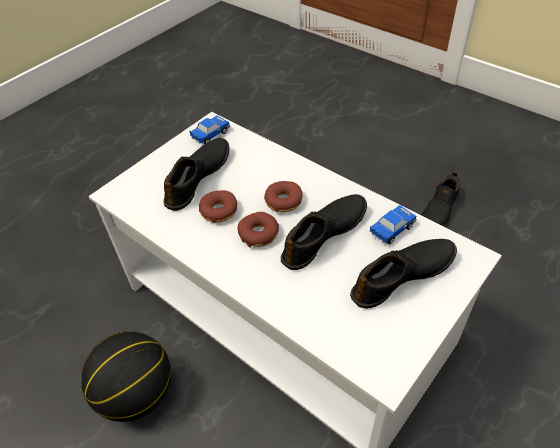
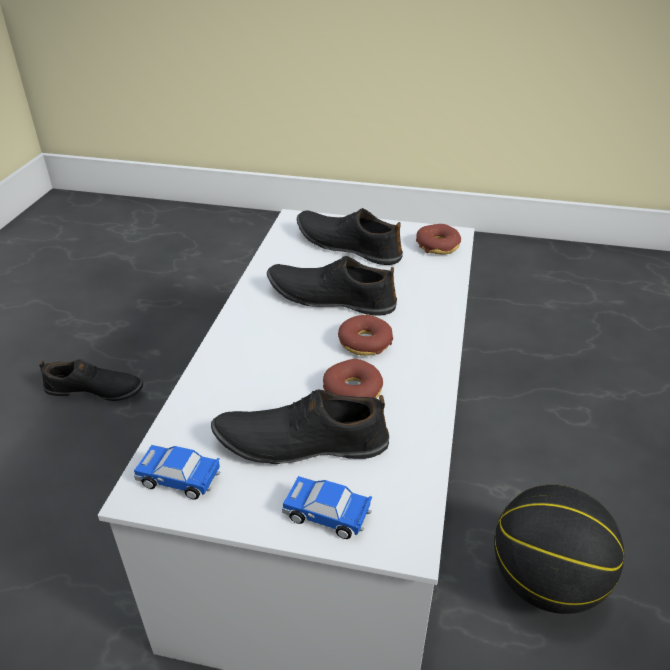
camera: 120 degrees left, 10 degrees down
donut [264,181,303,212] -> donut moved to [416,224,461,255]
toy car [370,205,417,245] -> toy car moved to [282,476,372,539]

